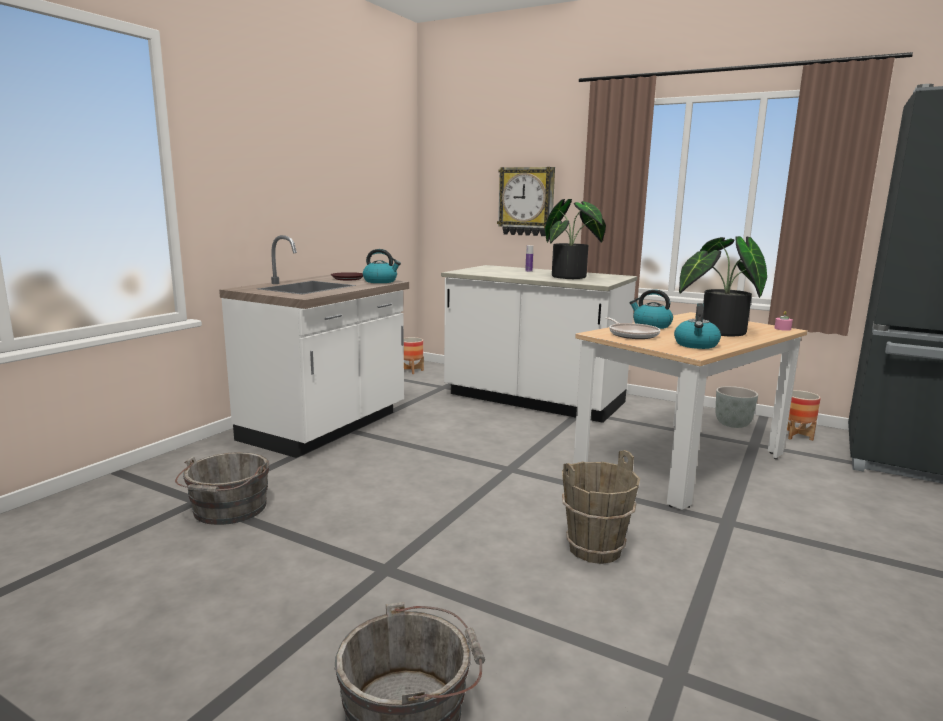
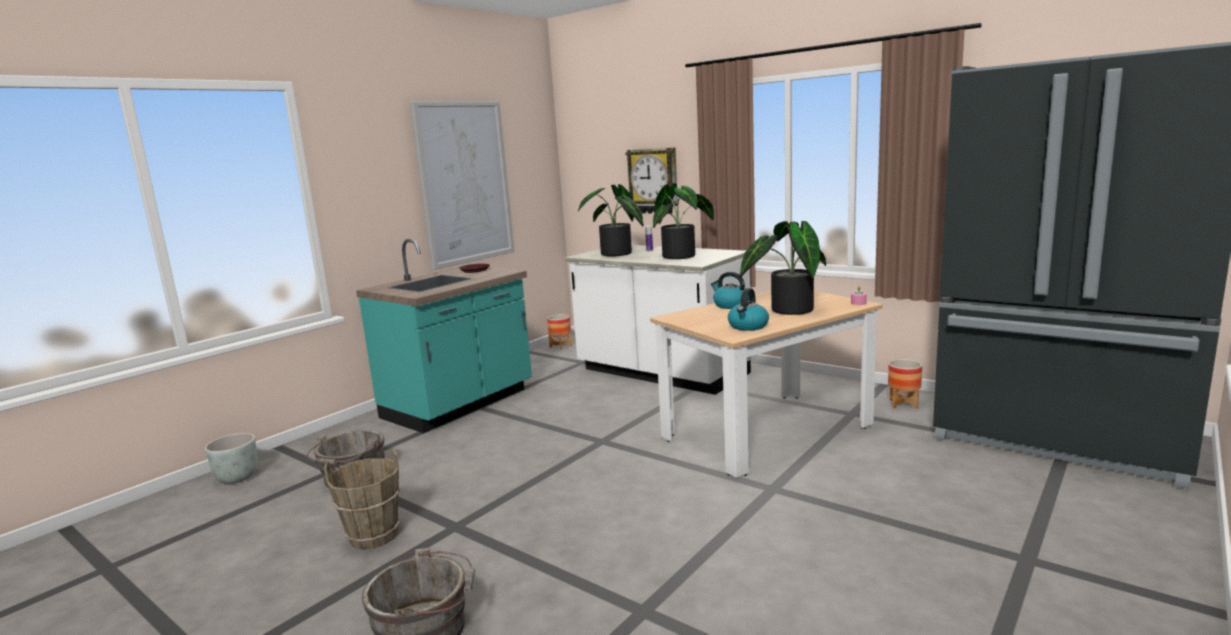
camera: 10 degrees right, 0 degrees up
white counter [219,235,409,458] -> turquoise counter [356,239,532,433]
kettle [363,249,401,283] -> none
brown bucket [562,450,640,564] -> brown bucket moved to [324,449,401,550]
frying pan [606,317,660,339] -> none
grey planter [715,386,758,428] -> grey planter moved to [205,433,258,484]
none -> picture [410,101,515,270]
none -> potted plant [578,184,644,256]

